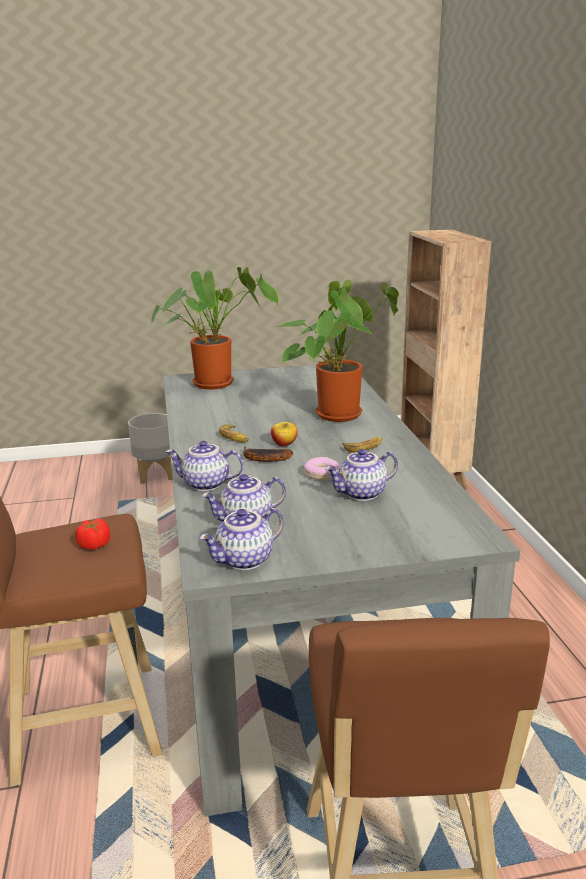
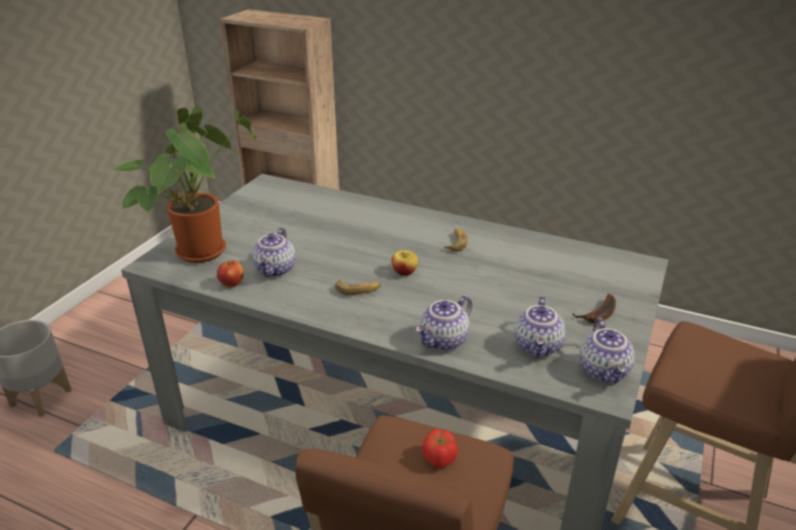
camera: 55 degrees left, 10 degrees up
banana [243,447,293,462] -> banana moved to [572,294,616,323]
potted plant [278,280,399,422] -> none
donut [304,457,340,480] -> none
teapot [325,449,398,501] -> teapot moved to [252,227,296,277]
none -> apple [217,260,244,287]

